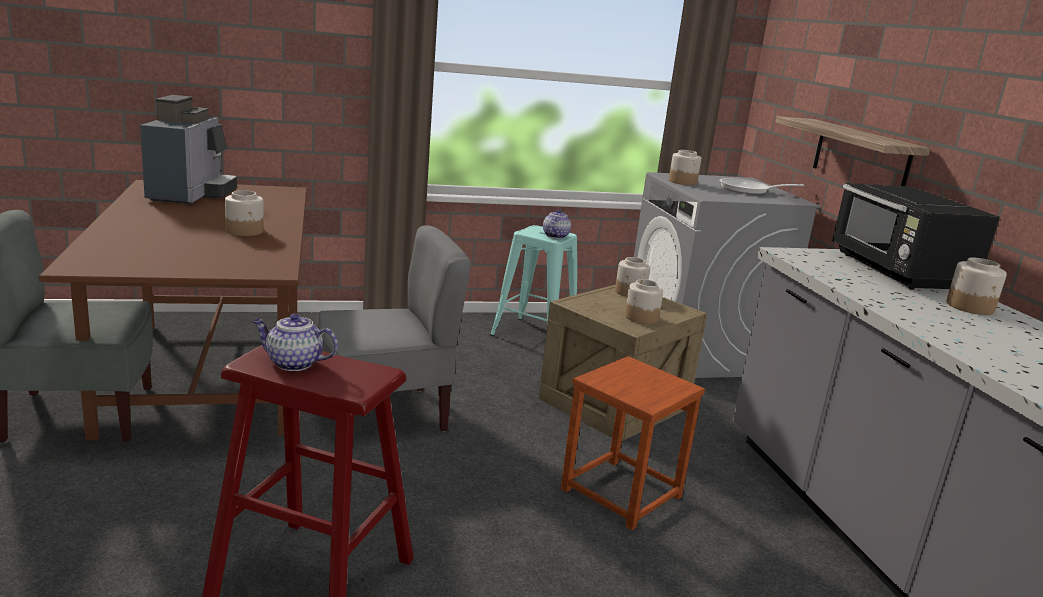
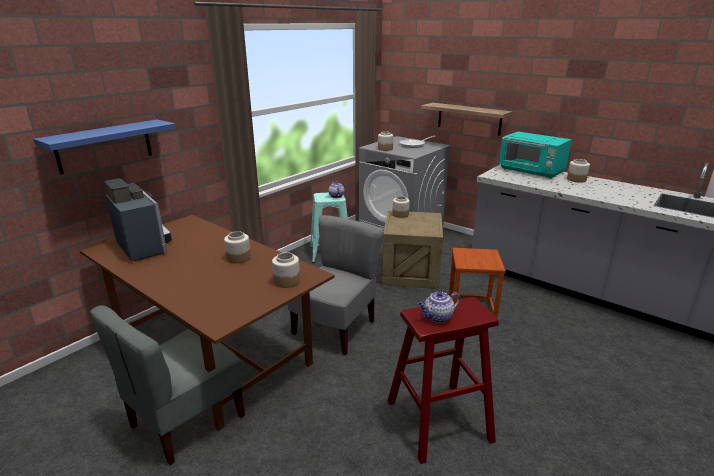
camera: 35 degrees left, 5 degrees up
jar [625,279,663,324] -> jar moved to [272,252,300,288]
black microwave [832,183,1000,290] -> turquoise microwave [499,132,572,179]
none -> blue shelf [34,120,176,175]

